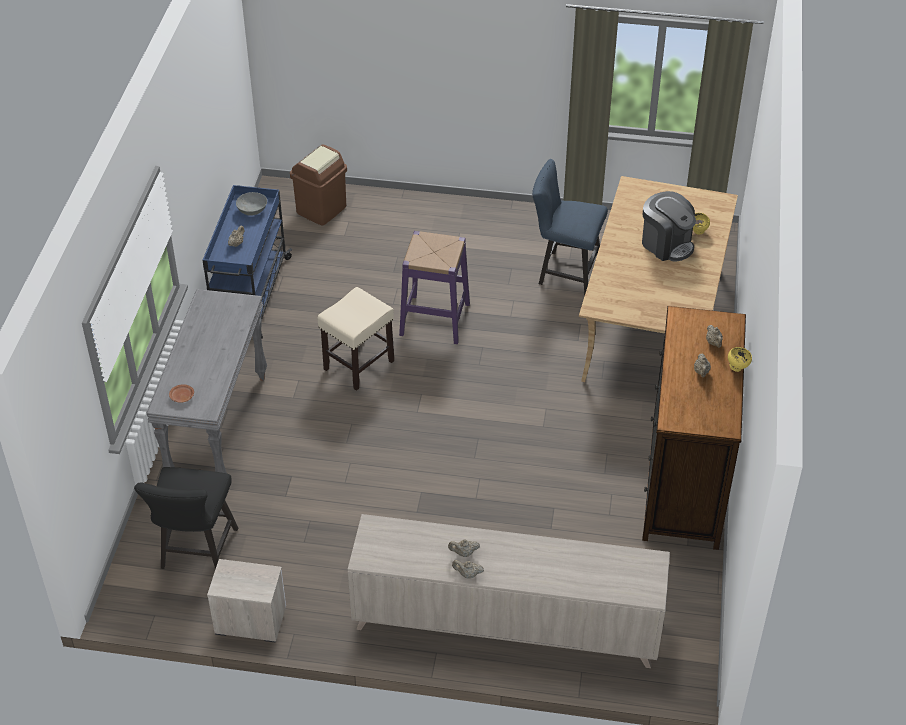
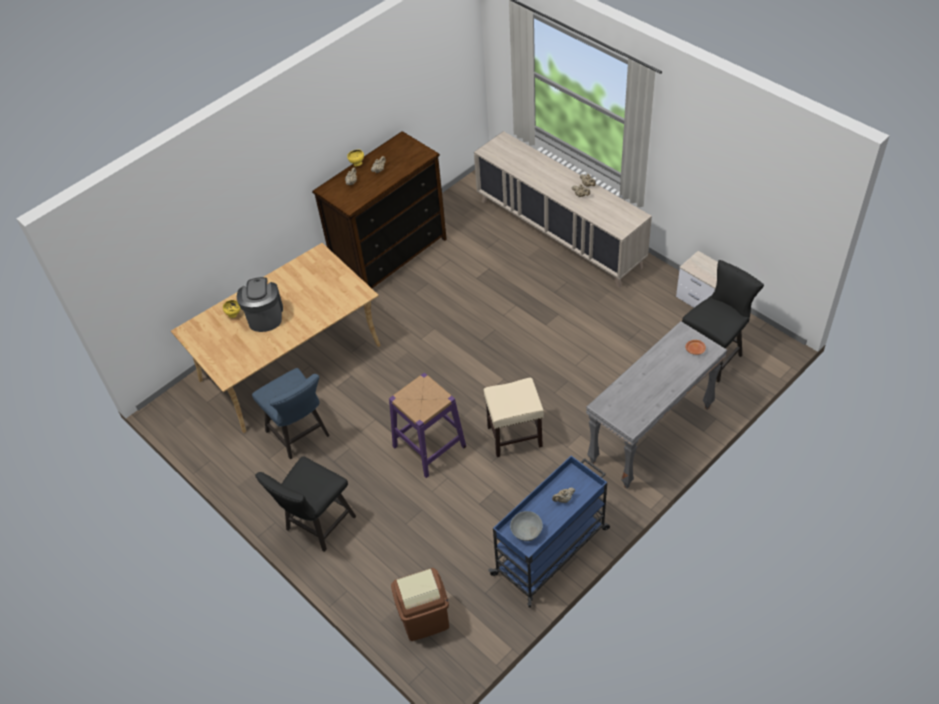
camera: 140 degrees left, 5 degrees up
none -> black chair [255,456,356,552]

